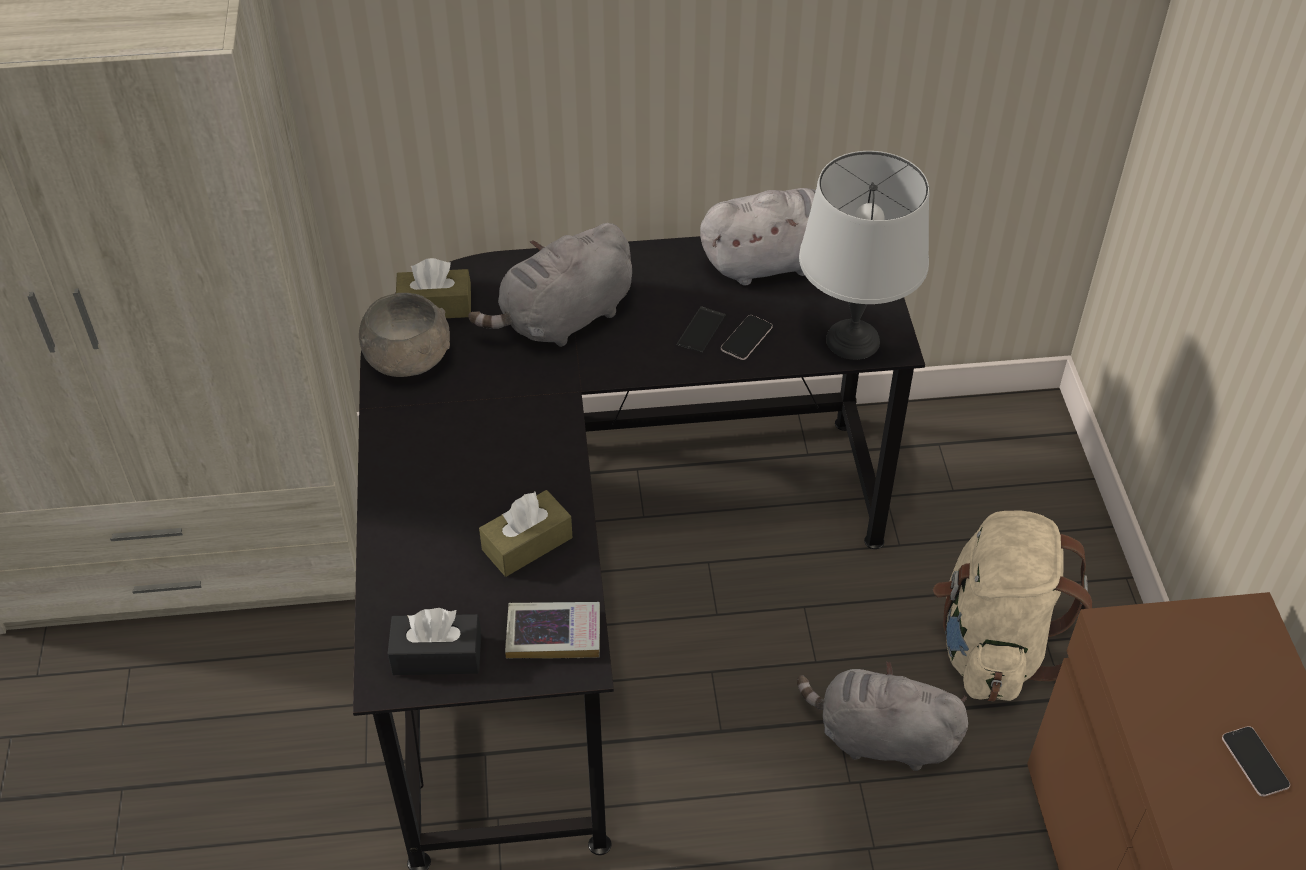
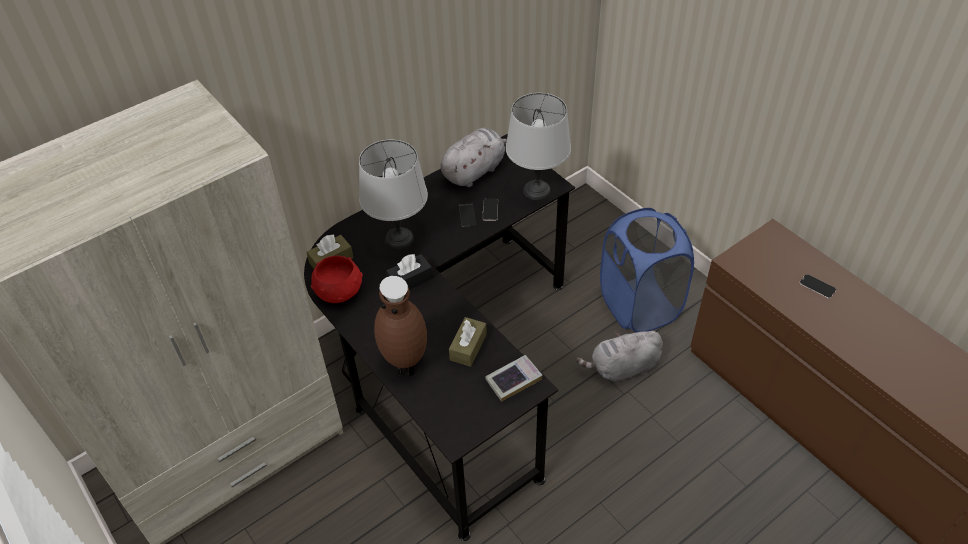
camera: 30 degrees left, 0 degrees up
grey bowl [359,293,450,377] -> red bowl [311,255,363,303]
black tissue box [388,608,481,675] -> black tissue box moved to [386,253,433,290]
grey plush toy [468,223,632,347] -> grey table lamp [359,140,428,249]
beige backpack [933,510,1092,702] -> blue laundry basket [600,208,694,333]
none -> brown vase [374,276,427,376]

